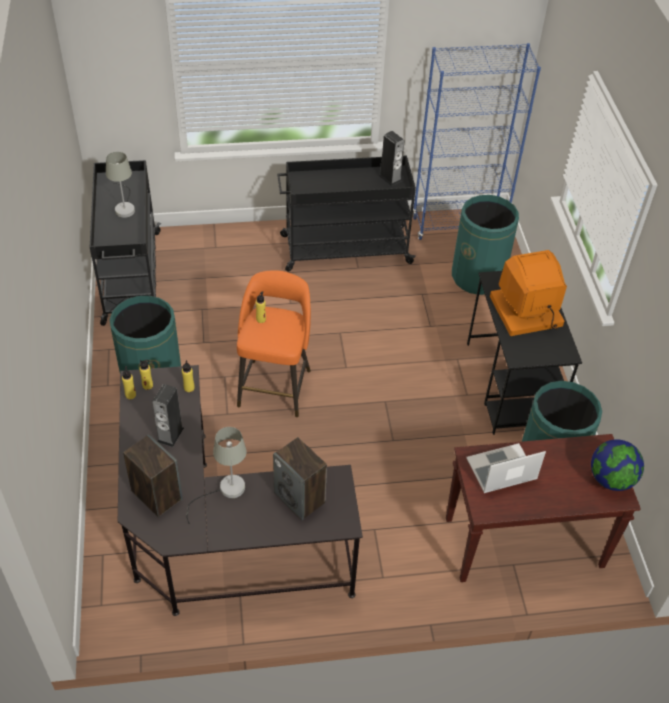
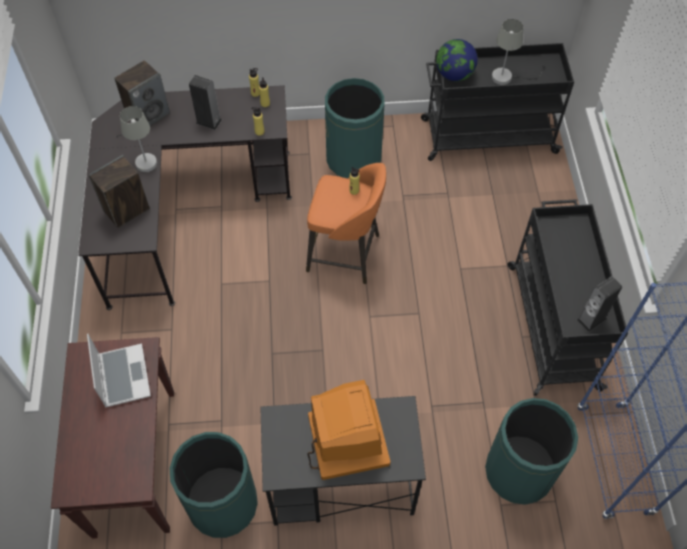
camera: 95 degrees right, 10 degrees up
globe [591,439,644,491] -> globe moved to [436,39,478,81]

